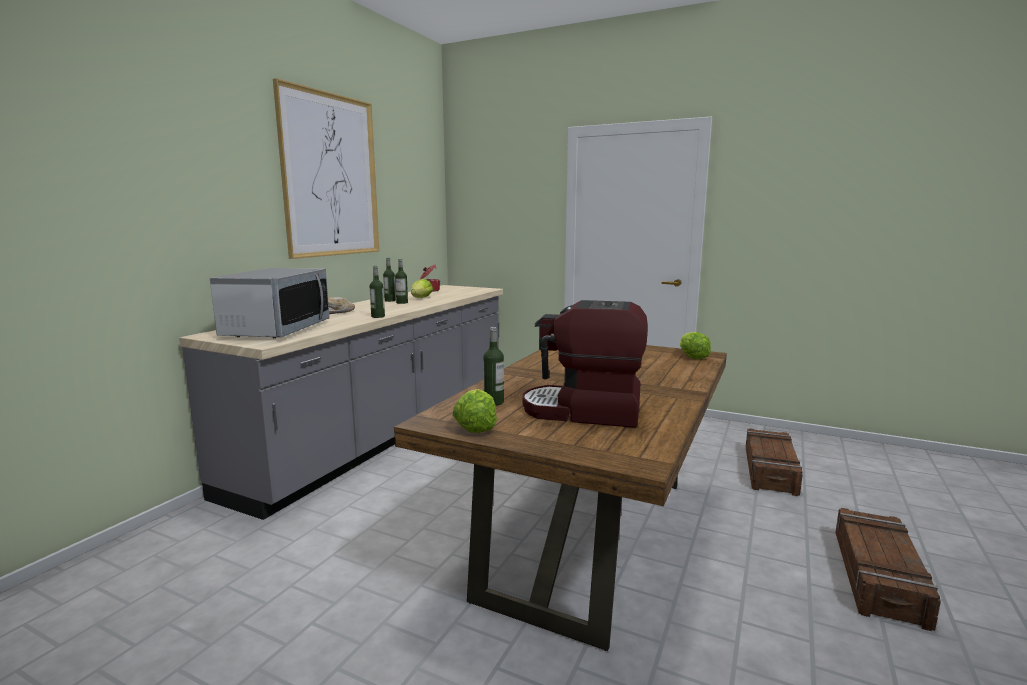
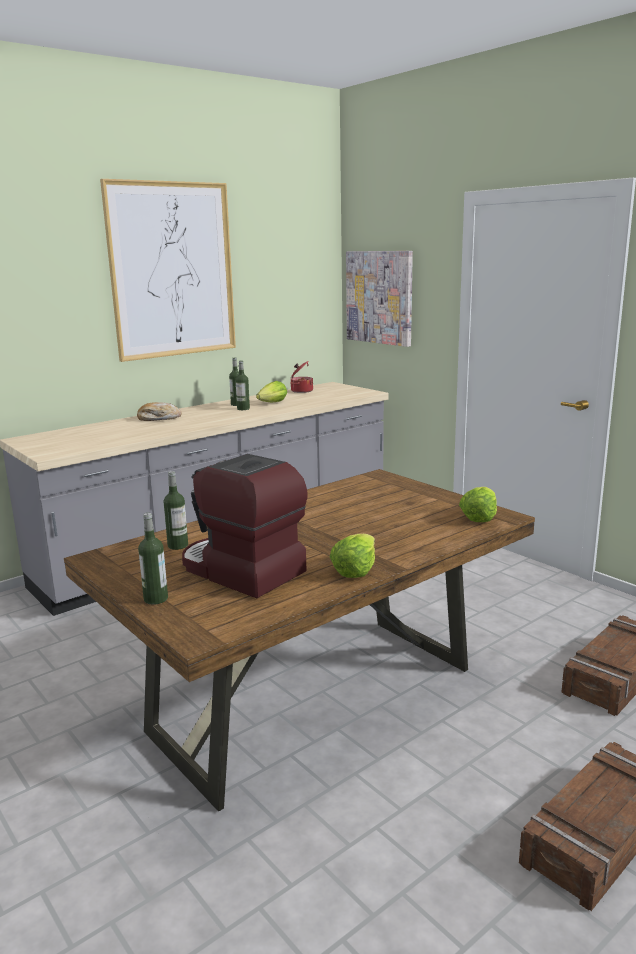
camera: 25 degrees right, 5 degrees up
microwave [210,268,330,338] -> none
bottle [370,266,385,318] -> bottle moved to [138,513,168,605]
lettuce [452,389,497,433] -> lettuce moved to [330,534,375,578]
none -> picture [346,251,413,347]

